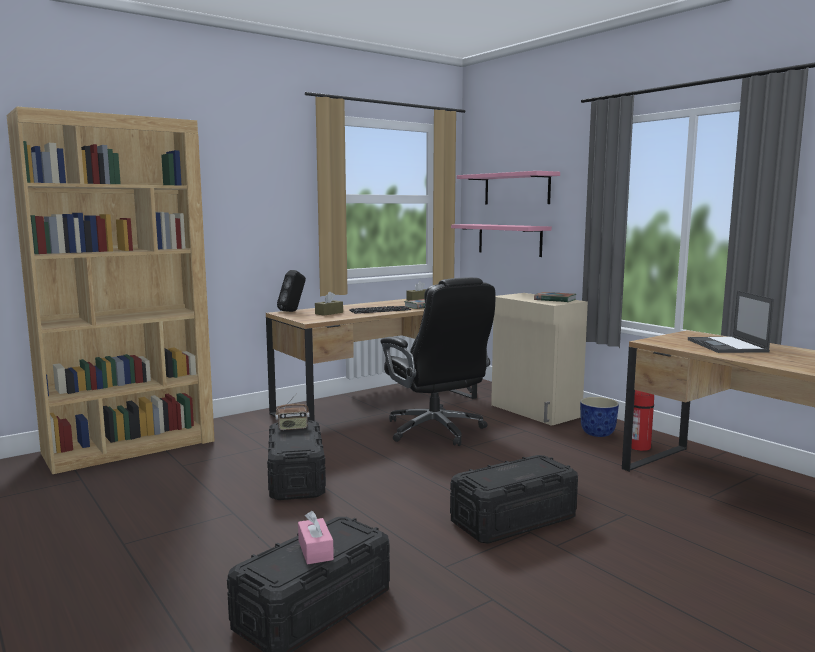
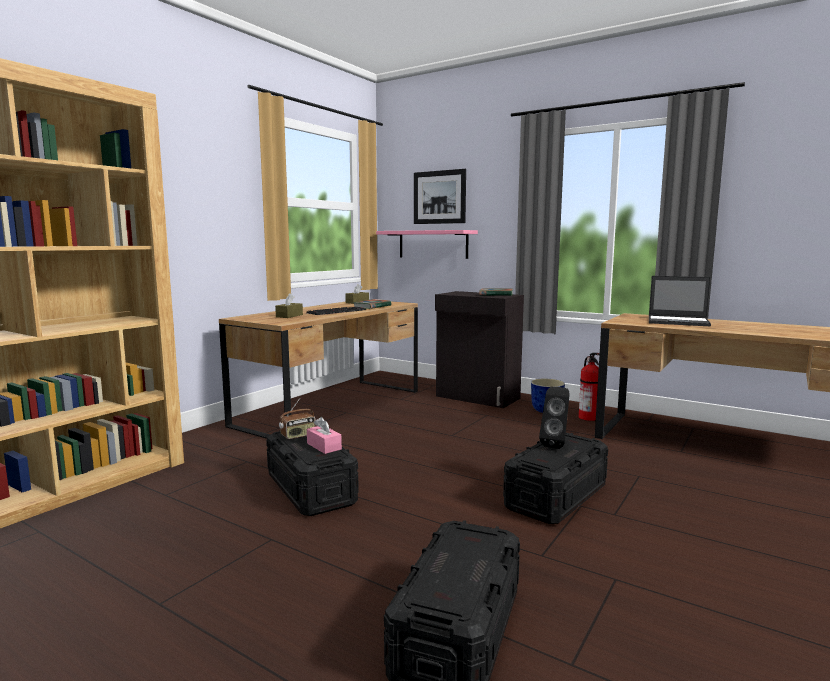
camera: 20 degrees left, 0 degrees up
black speaker [277,270,306,312] -> black speaker moved to [539,387,570,449]
pink tissue box [298,511,334,565] -> pink tissue box moved to [307,417,342,454]
black office chair [381,277,495,446] -> none
pink shelf [457,171,560,205] -> picture [414,169,466,224]
beige cabinet [491,293,588,426] -> black cabinet [435,291,524,408]
laptop [688,290,774,353] -> laptop turned 45 degrees counterclockwise [649,276,711,326]

